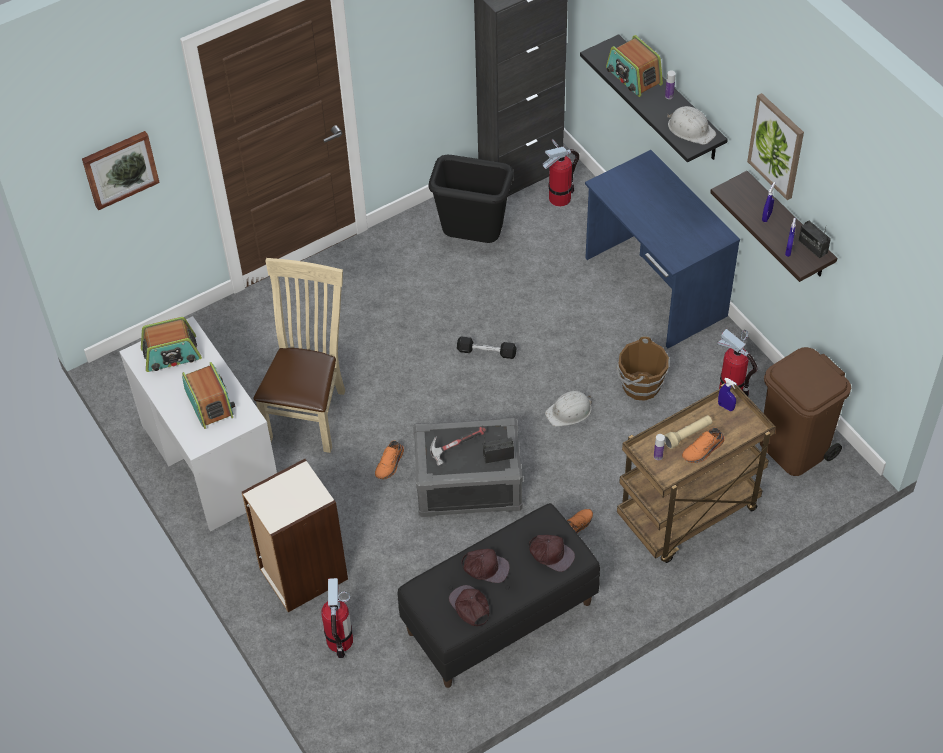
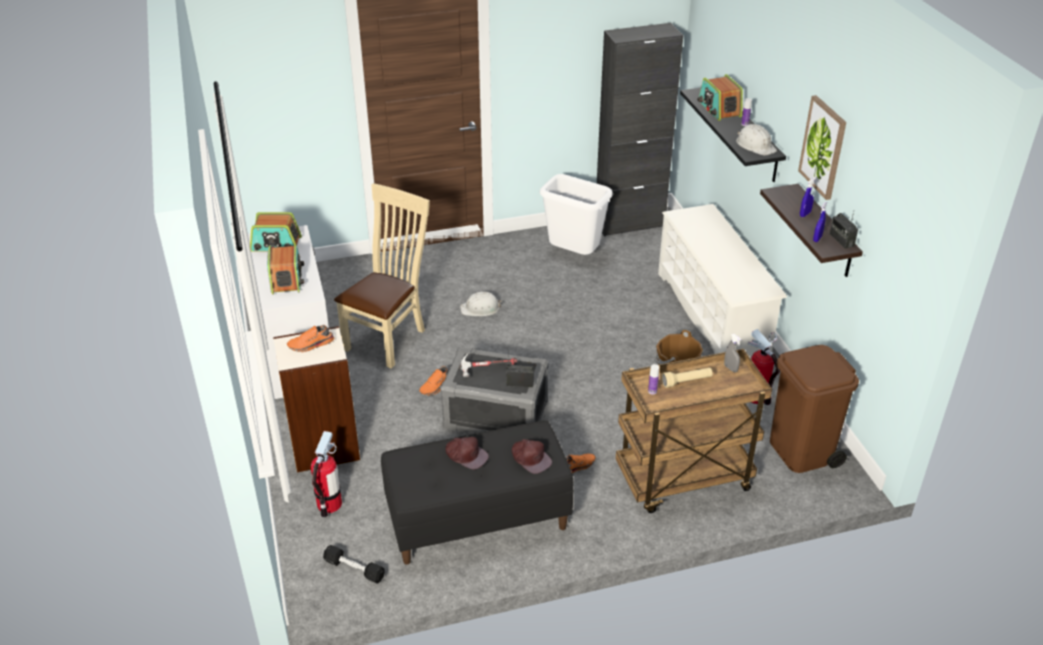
camera: 15 degrees right, 15 degrees down
picture [82,131,160,211] -> none
black trash can [428,155,514,243] -> white trash can [540,174,613,255]
brown cap [449,585,489,626] -> none
black dumbbell [457,336,516,359] -> black dumbbell moved to [323,545,385,584]
fire extinguisher [543,139,580,207] -> none
white hard hat [545,391,592,427] -> white hard hat moved to [460,292,501,317]
blue desk [585,150,740,348] -> white shoe rack [658,204,787,358]
orange shoe [682,427,725,463] -> orange shoe moved to [287,325,335,352]
blue spray bottle [718,378,737,411] -> grey spray bottle [724,334,742,372]

